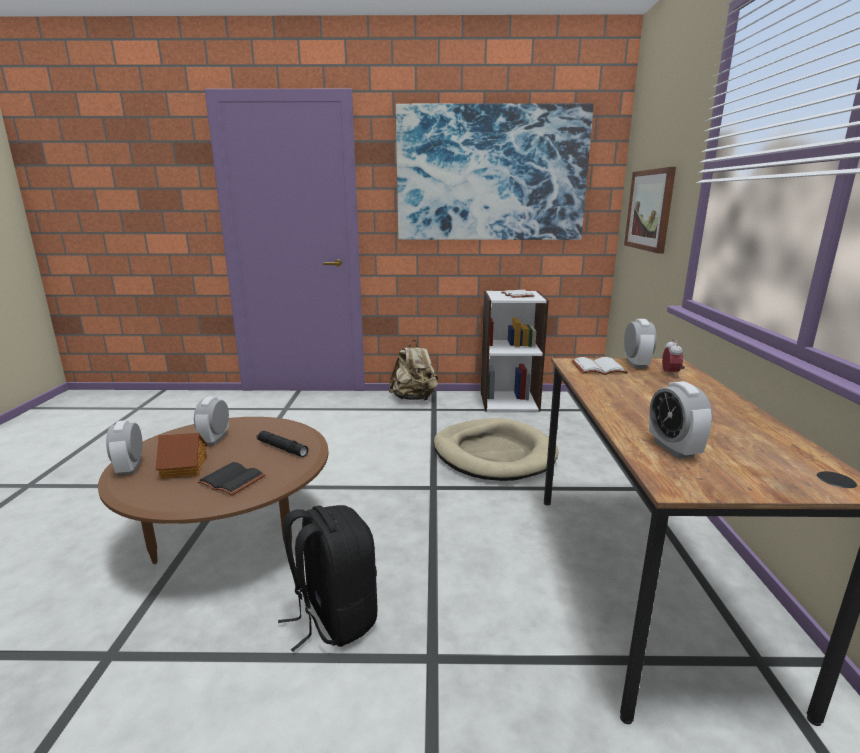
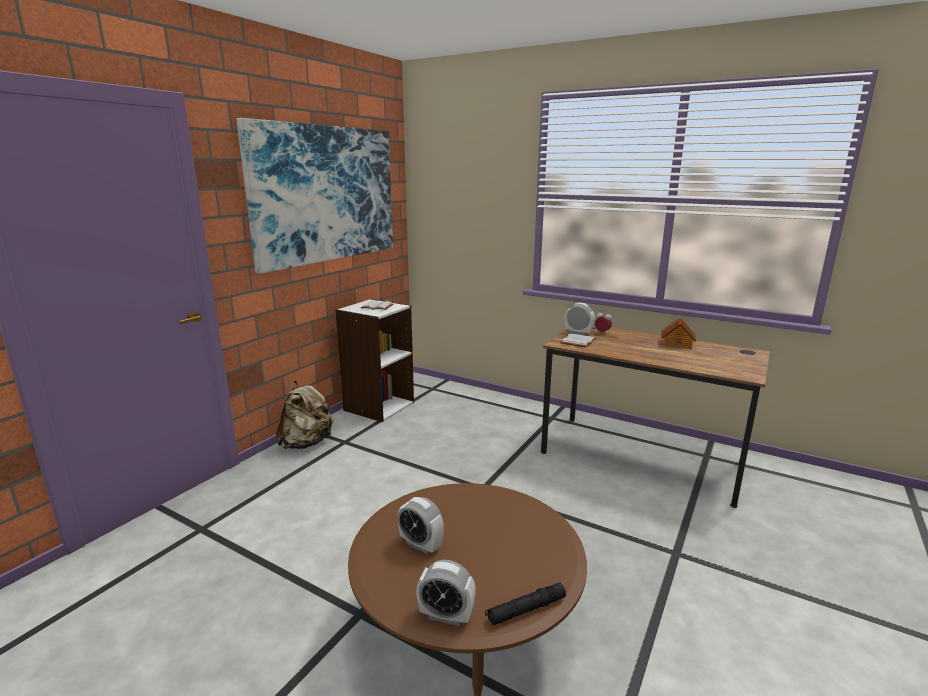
camera: 60 degrees left, 0 degrees up
toy house [155,433,207,479] -> toy house moved to [661,318,696,349]
black book [197,462,265,495] -> none
black flashlight [257,431,308,457] -> black flashlight moved to [485,582,566,626]
black backpack [278,505,378,652] -> none
beige dog bed [434,418,559,481] -> none
picture [624,167,676,253] -> none
alarm clock [649,381,712,458] -> none

